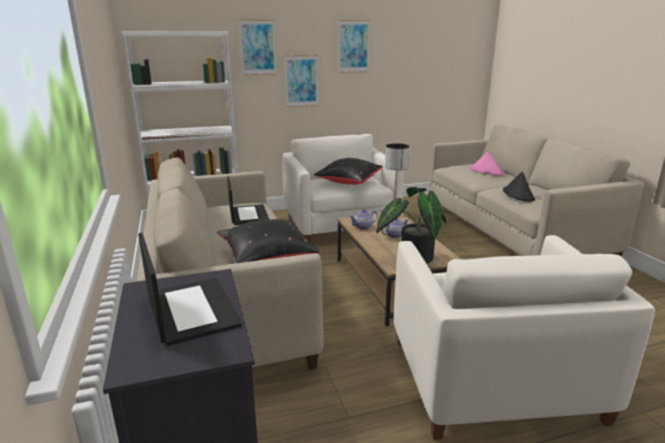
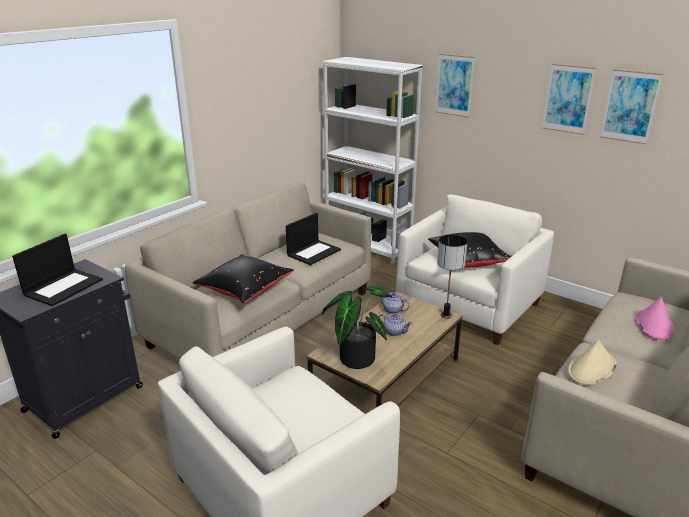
camera: 55 degrees right, 5 degrees up
picture [285,55,318,107] -> picture moved to [600,69,663,144]
black hat [503,171,535,202] -> beige hat [568,340,617,386]

